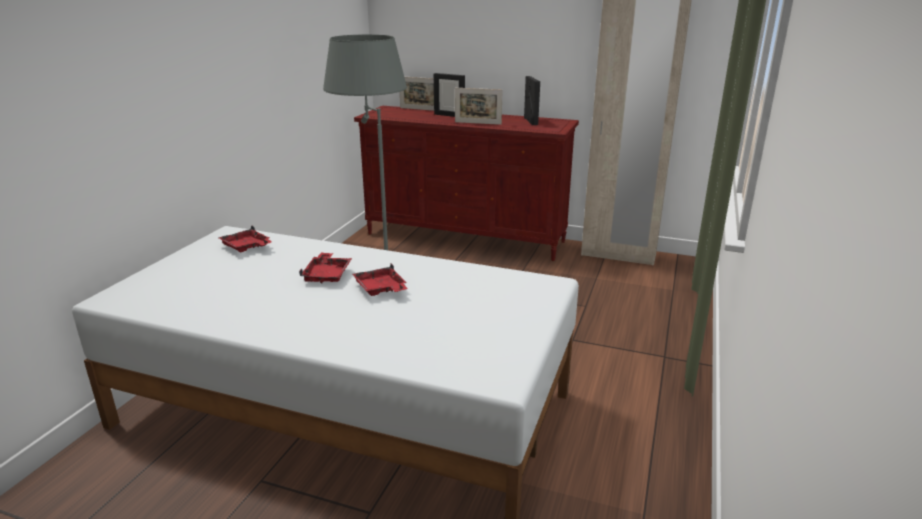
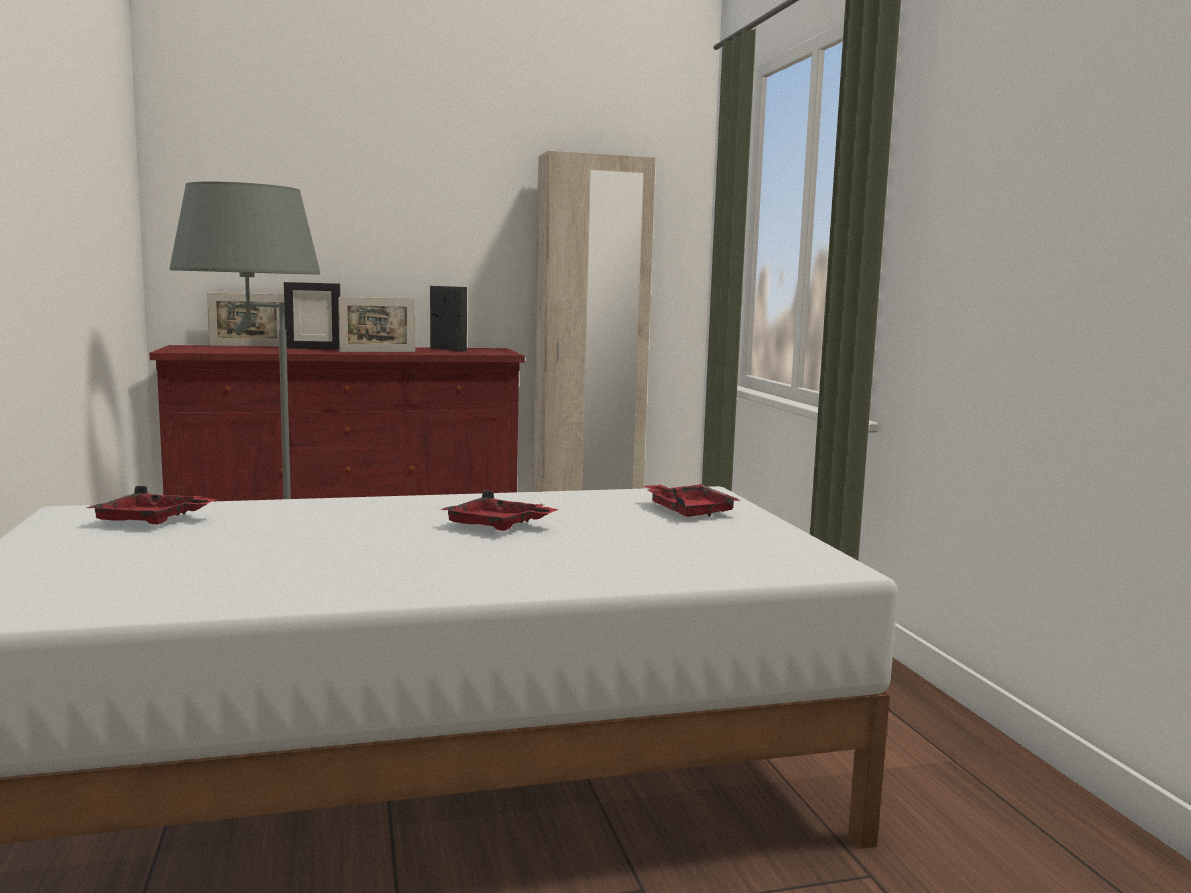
camera: 35 degrees left, 15 degrees down
red tray [299,253,352,284] -> red tray moved to [643,484,739,517]

